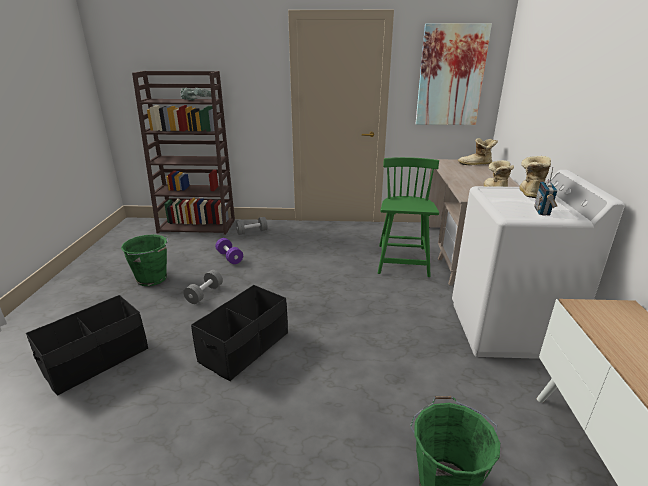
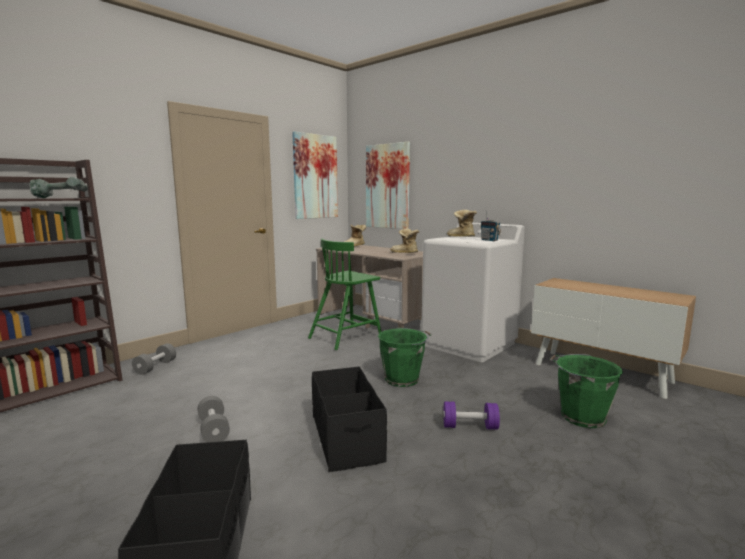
camera: 50 degrees left, 15 degrees down
green bucket [121,235,168,286] -> green bucket moved to [378,328,431,387]
purple dumbbell [215,238,243,264] -> purple dumbbell moved to [443,401,500,430]
green chair [378,157,439,277] -> green chair turned 90 degrees counterclockwise [308,238,381,350]
none -> picture [366,142,410,229]

